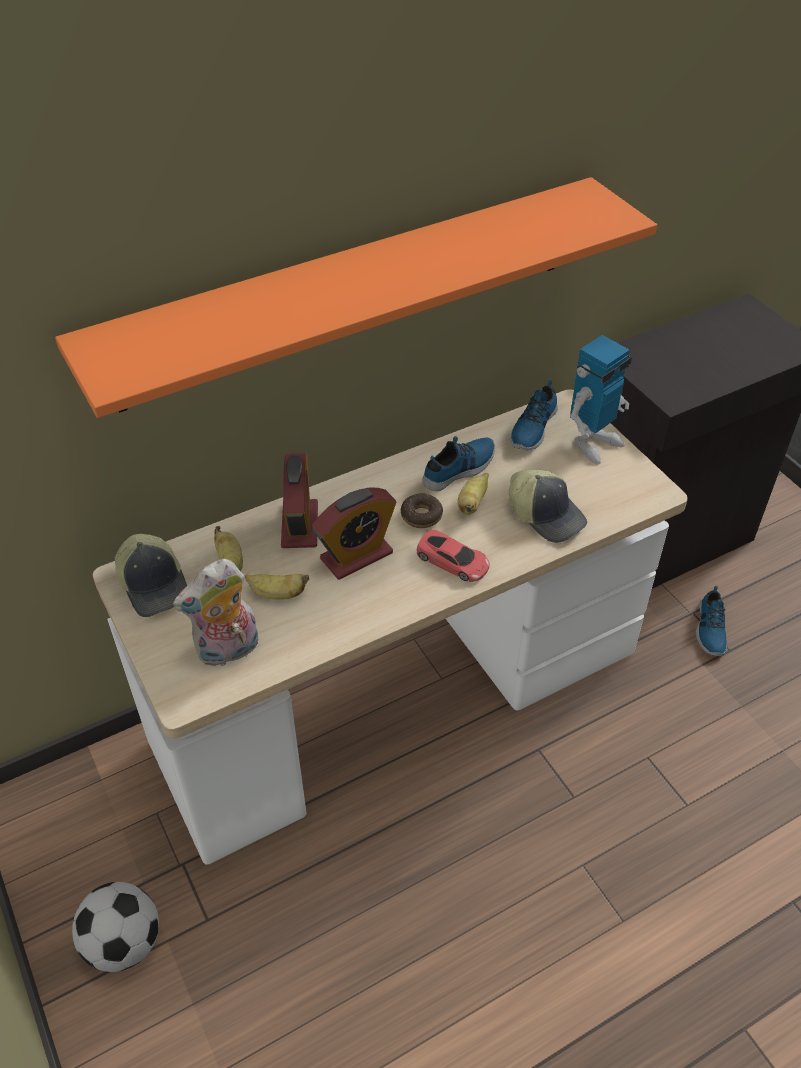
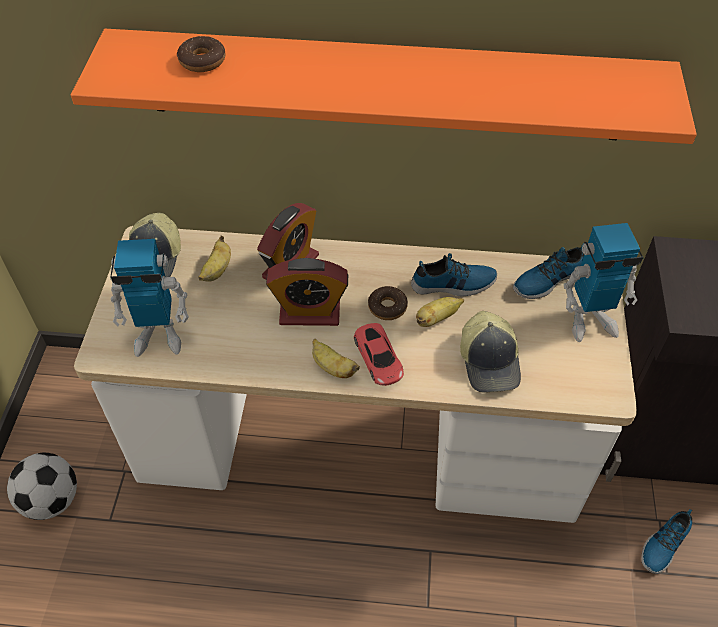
camera: 35 degrees right, 5 degrees up
plush toy [173,559,258,666] -> toy robot [110,239,189,357]
banana [245,574,309,600] -> banana moved to [312,339,360,378]
none -> donut [177,36,225,72]

